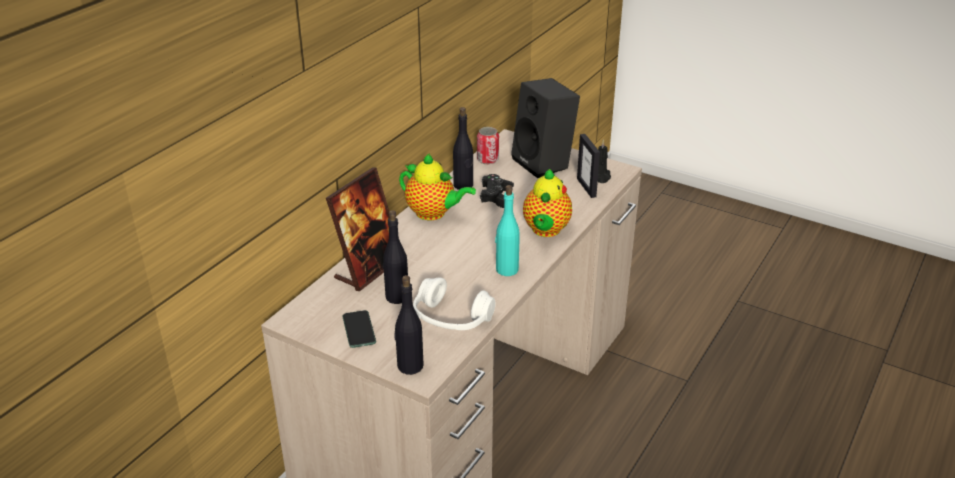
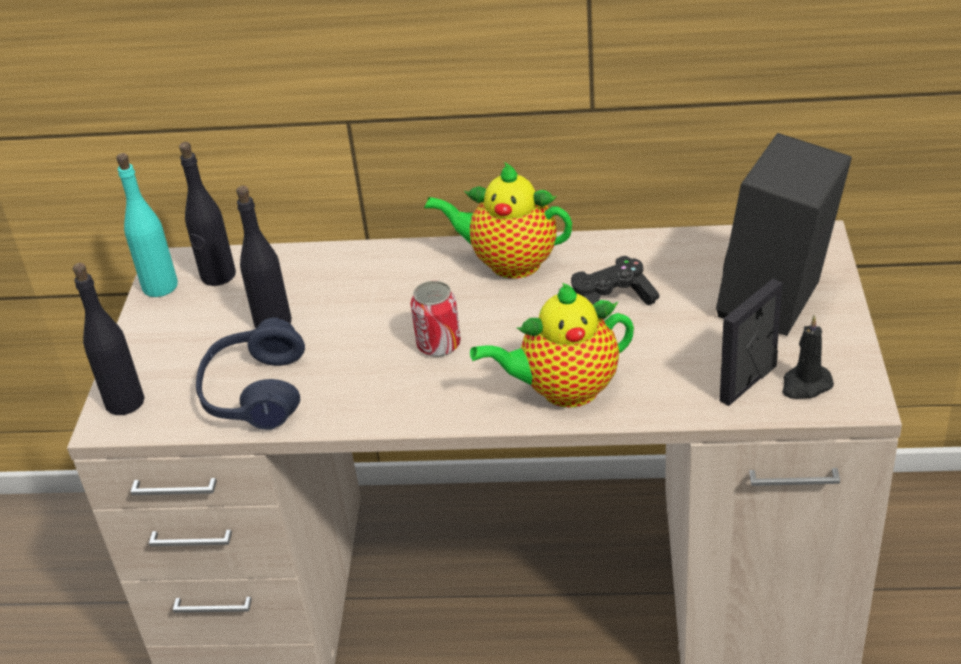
camera: 65 degrees right, 5 degrees up
picture frame [326,167,389,291] -> none
phone [343,310,376,348] -> none
teapot [399,153,476,220] -> teapot turned 105 degrees clockwise [424,162,572,279]
white headphones [413,277,495,330] -> blue headphones [196,317,305,430]
black bottle [453,107,473,190] -> black bottle moved to [179,142,236,286]
can [477,127,499,165] -> can moved to [410,281,461,357]
turquoise bottle [495,185,520,276] -> turquoise bottle moved to [116,153,178,297]

